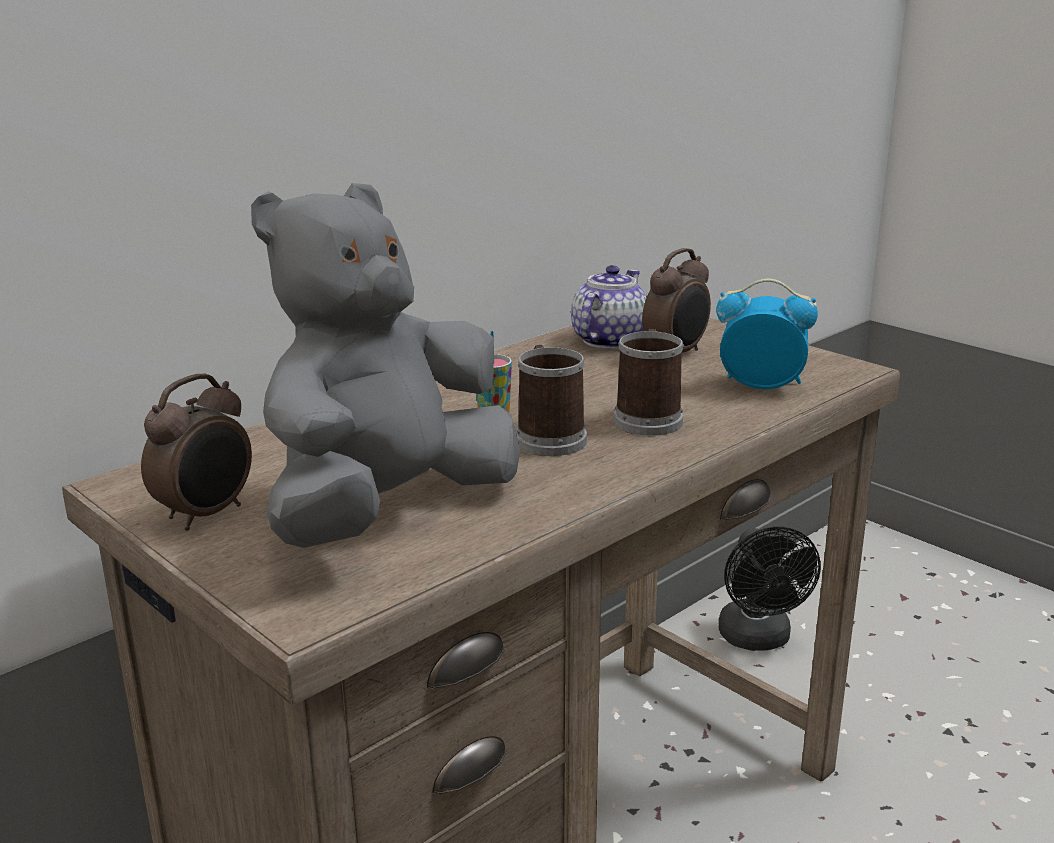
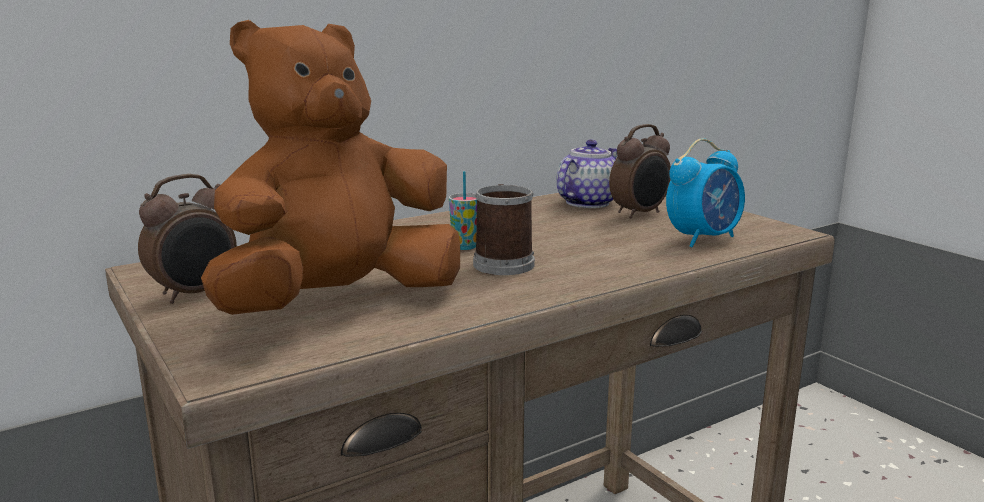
camera: 10 degrees right, 5 degrees down
grey plush toy [251,183,520,548] -> brown plush toy [201,20,460,315]
mug [614,329,684,436] -> none
alarm clock [716,279,818,389] -> alarm clock turned 120 degrees clockwise [666,138,745,247]
black fan [719,526,821,651] -> none

